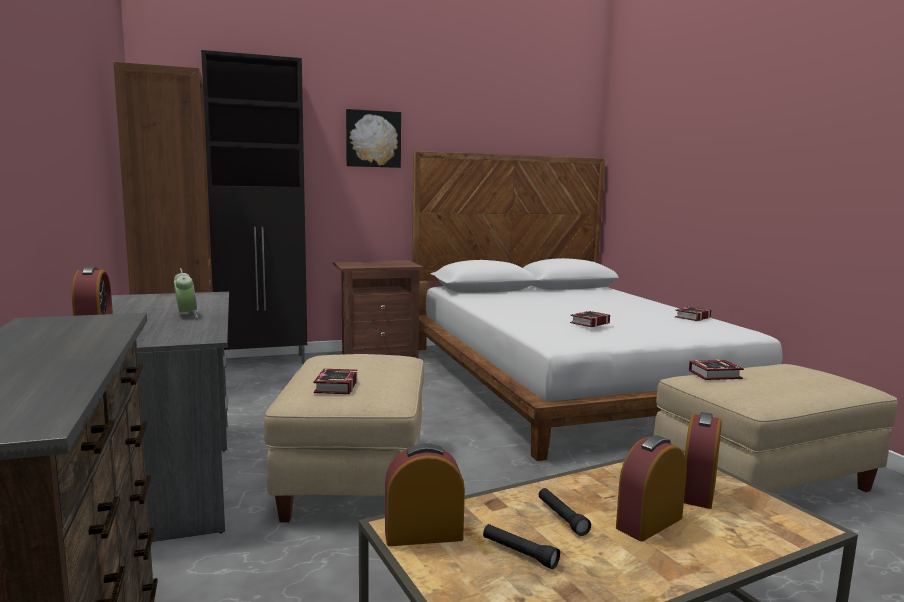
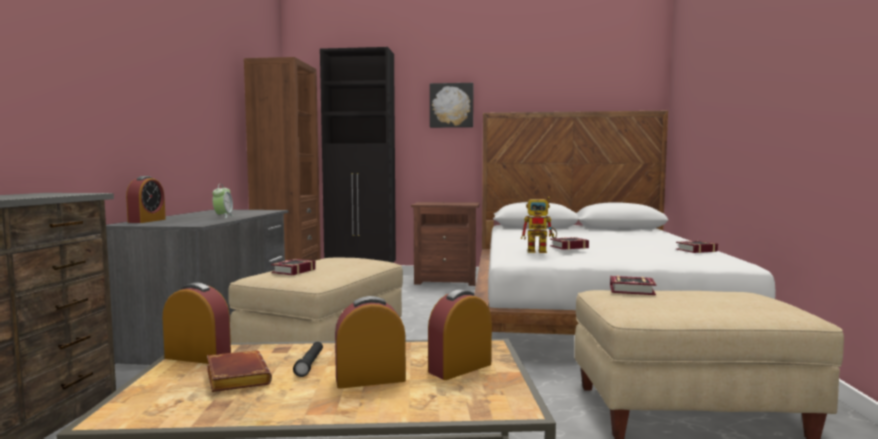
camera: 25 degrees right, 5 degrees down
black flashlight [483,524,560,569] -> brown book [207,350,272,392]
none -> toy robot [521,196,557,253]

